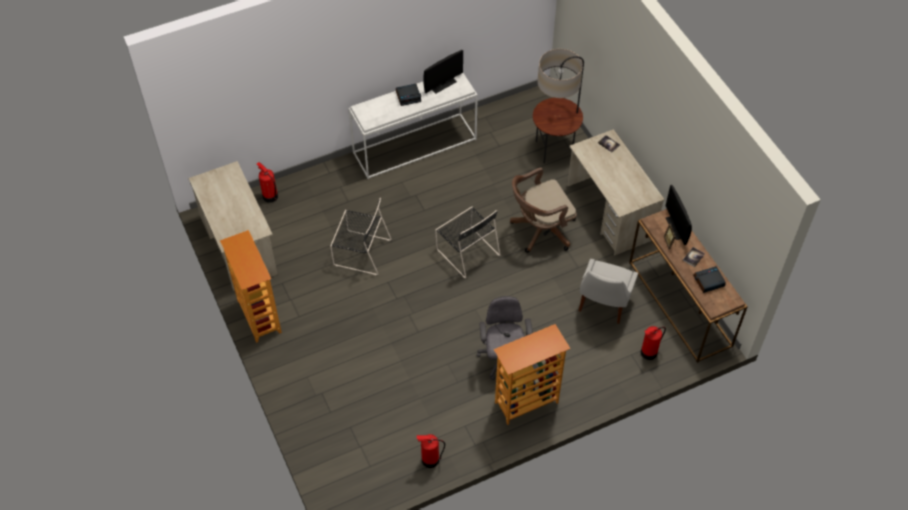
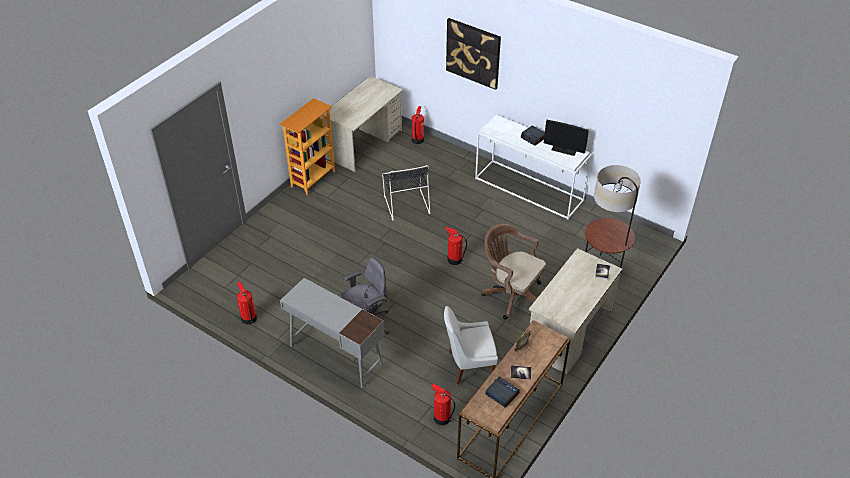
camera: 60 degrees right, 10 degrees down
black chair [435,207,500,279] -> fire extinguisher [446,227,467,265]
bookcase [494,324,571,425] -> grey desk [280,278,384,388]
monitor [666,185,692,245] -> none
none -> picture [446,18,501,90]

